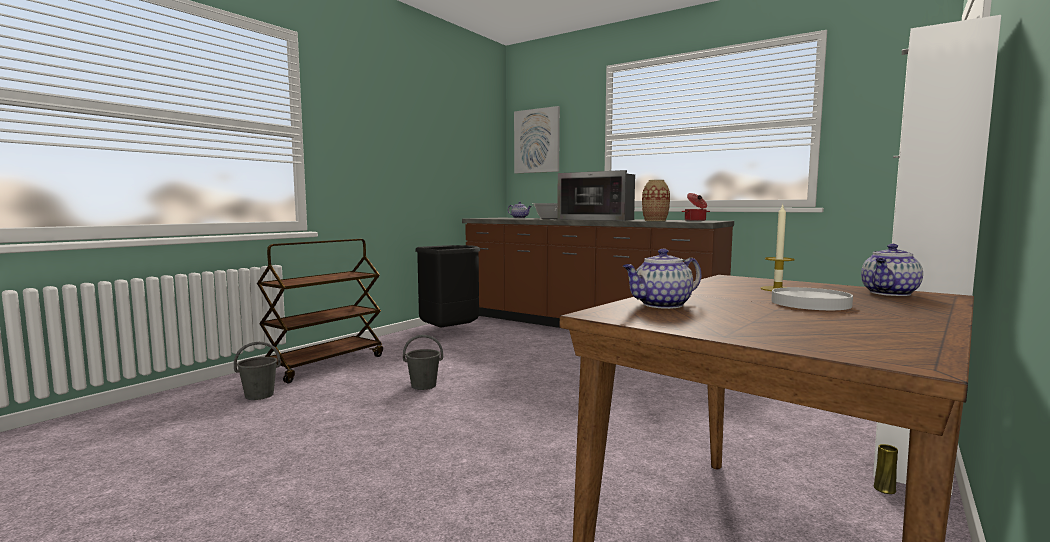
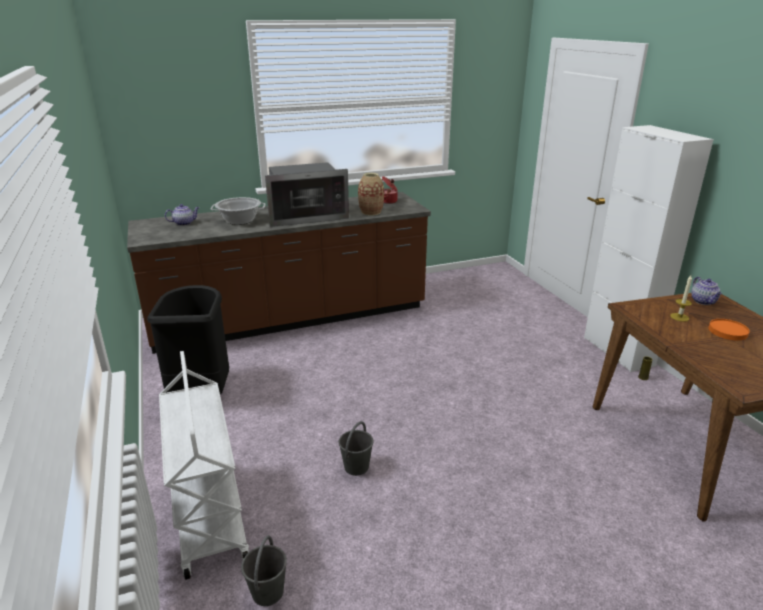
camera: 55 degrees left, 20 degrees up
brown cart [257,239,383,383] -> white cart [159,351,249,580]
picture [514,106,560,173] -> none
teapot [623,249,701,309] -> none
white plate [771,287,853,310] -> orange plate [708,319,750,341]

